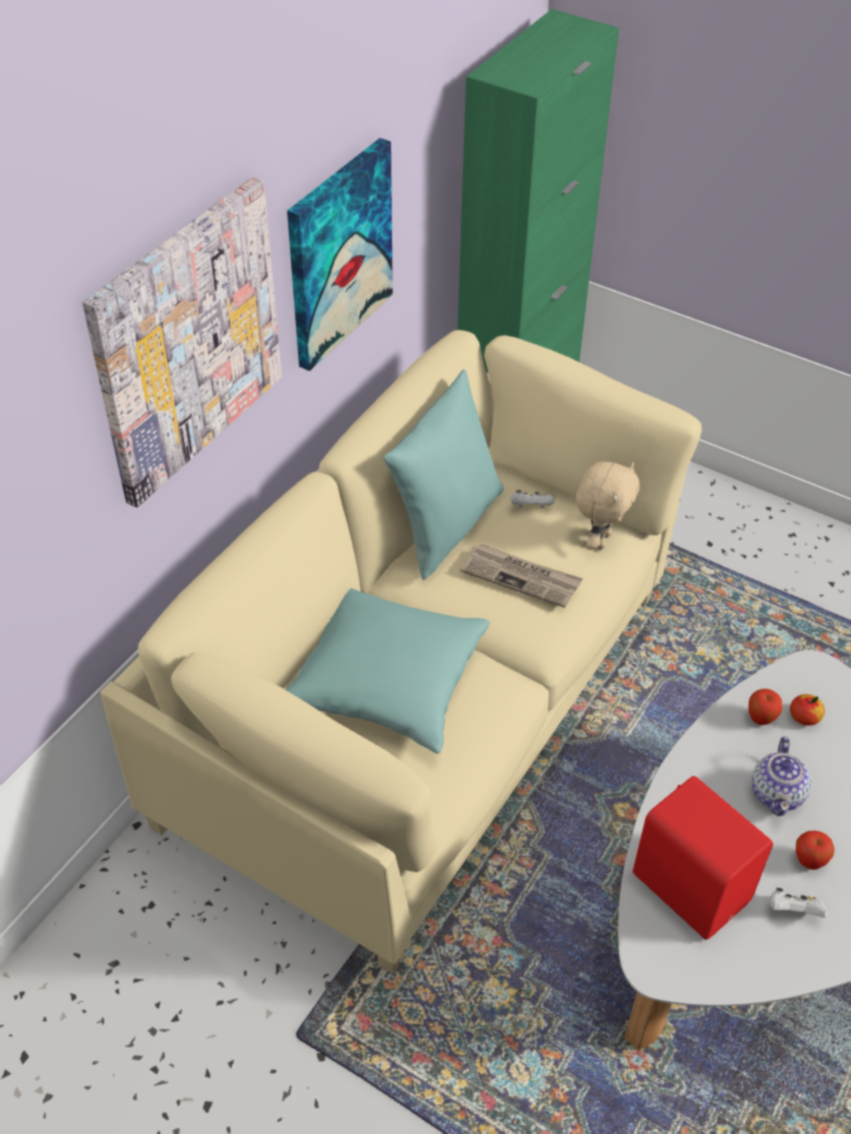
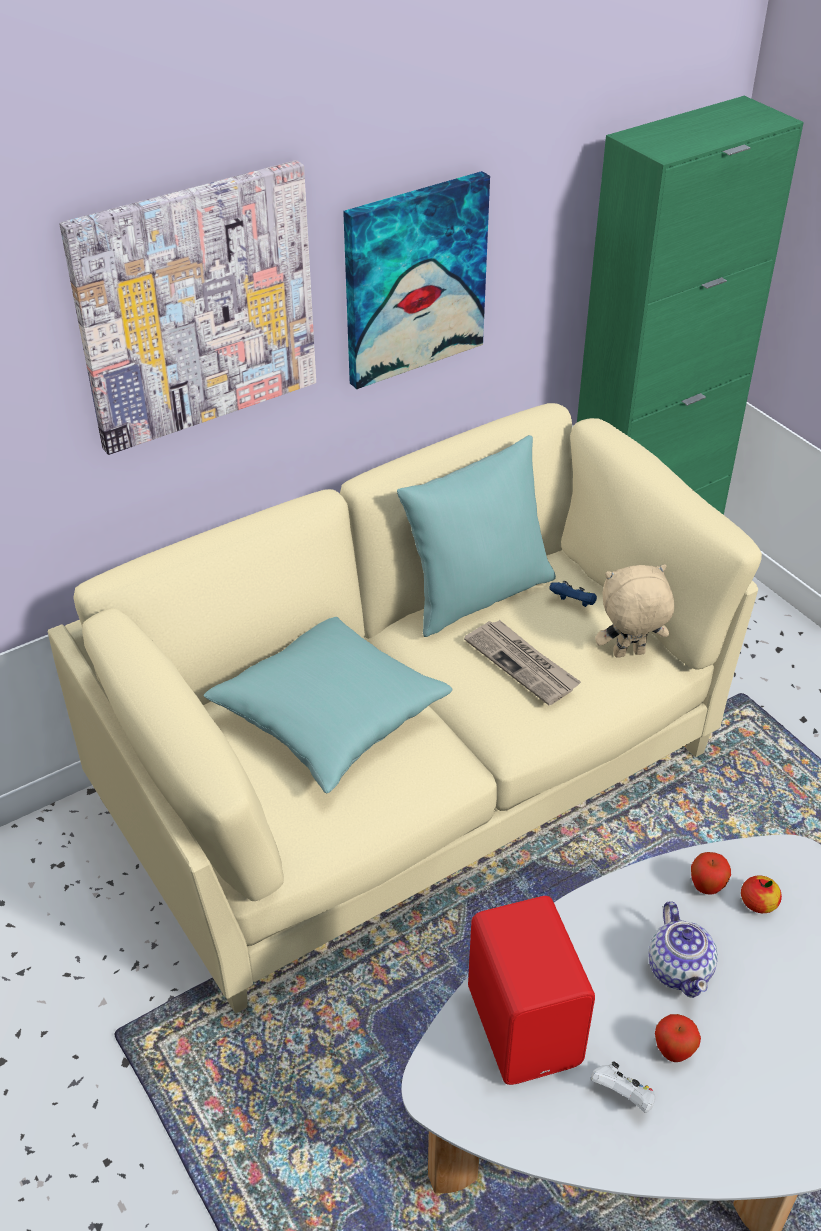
camera: 25 degrees right, 5 degrees down
white game controller [510,490,555,508] -> blue game controller [549,581,597,607]
beige plush toy [576,461,639,550] -> beige plush toy turned 150 degrees counterclockwise [595,564,674,658]
teapot [752,737,811,816] -> teapot turned 45 degrees counterclockwise [649,901,718,998]

